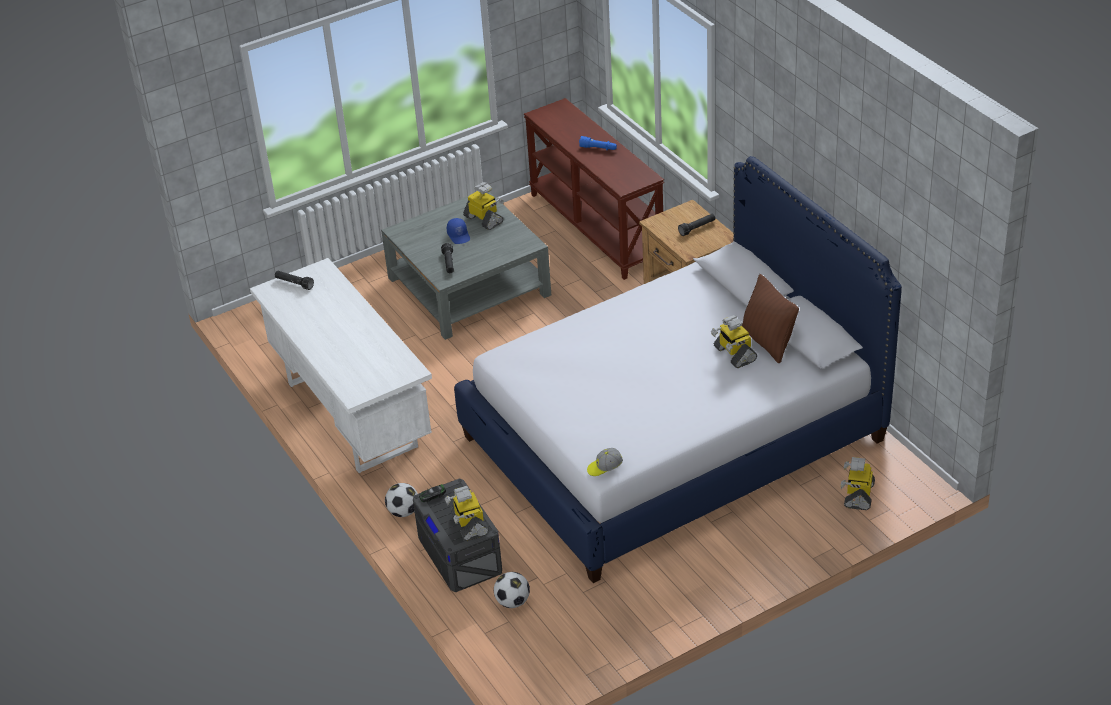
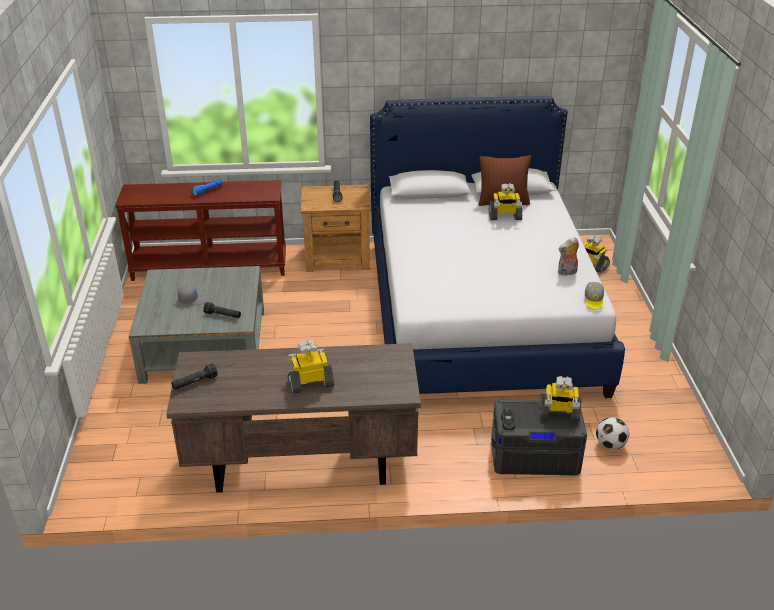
camera: 65 degrees left, 5 degrees down
white desk [250,258,432,473] -> brown desk [166,343,421,492]
football [385,483,418,517] -> none
blue cap [447,218,470,244] -> grey cap [178,285,207,305]
toy robot [463,182,504,230] -> toy robot moved to [288,340,334,394]
none -> plush toy [558,237,579,276]

